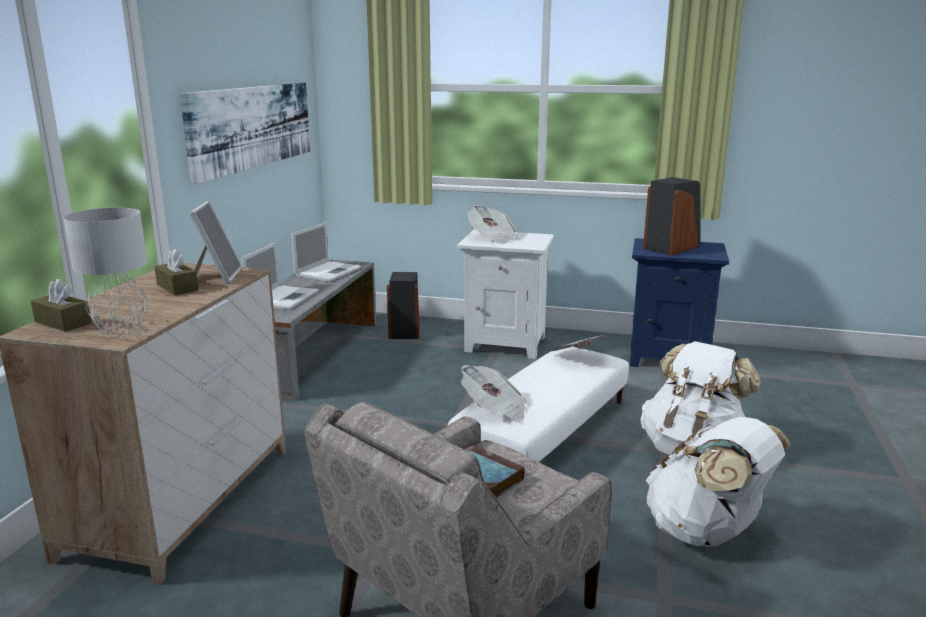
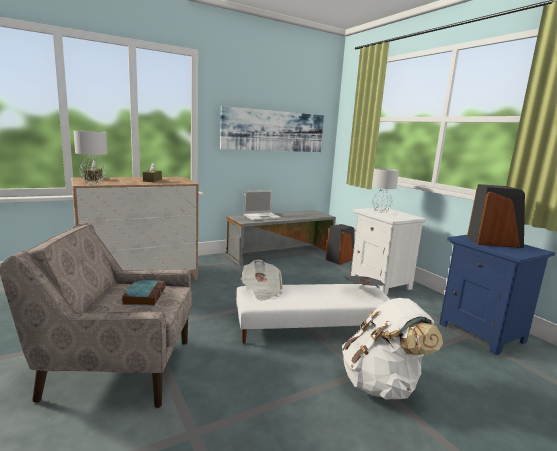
camera: 45 degrees right, 5 degrees down
picture frame [189,201,242,284] -> none
laptop [291,223,361,282] -> none
newspaper [467,205,518,244] -> grey table lamp [372,168,399,213]
white backpack [646,417,790,546] -> none

